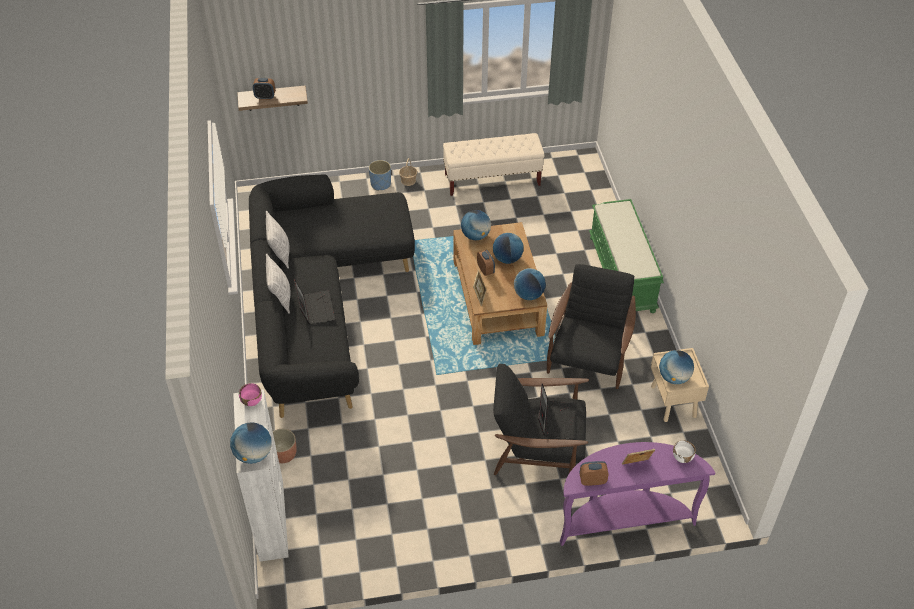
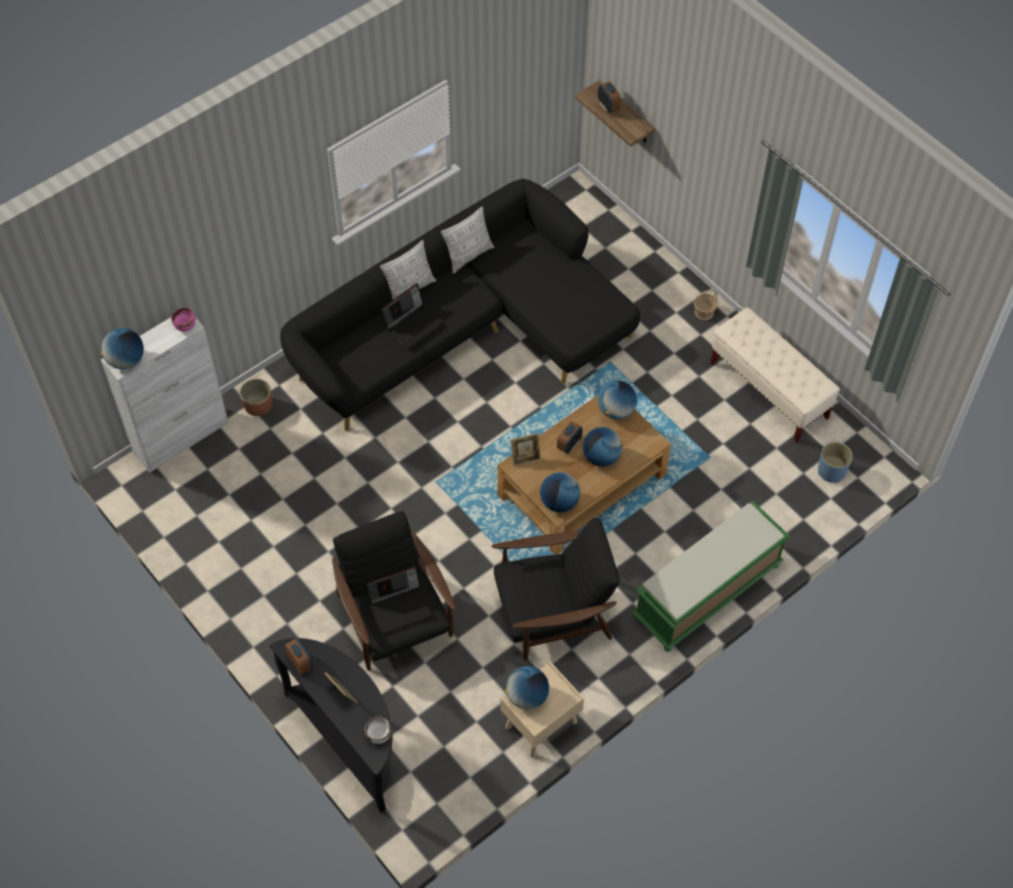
camera: 60 degrees right, 10 degrees up
blue planter [369,160,391,191] -> blue planter moved to [818,442,853,483]
purple console table [560,442,715,546] -> black console table [269,638,392,813]

